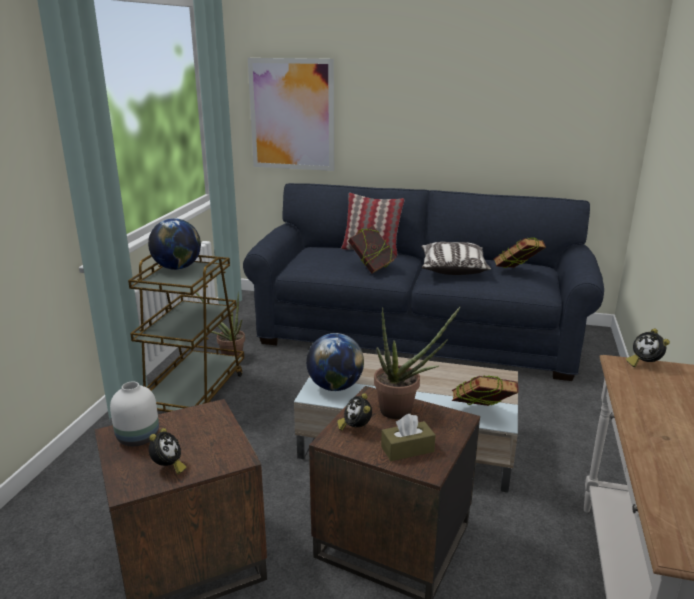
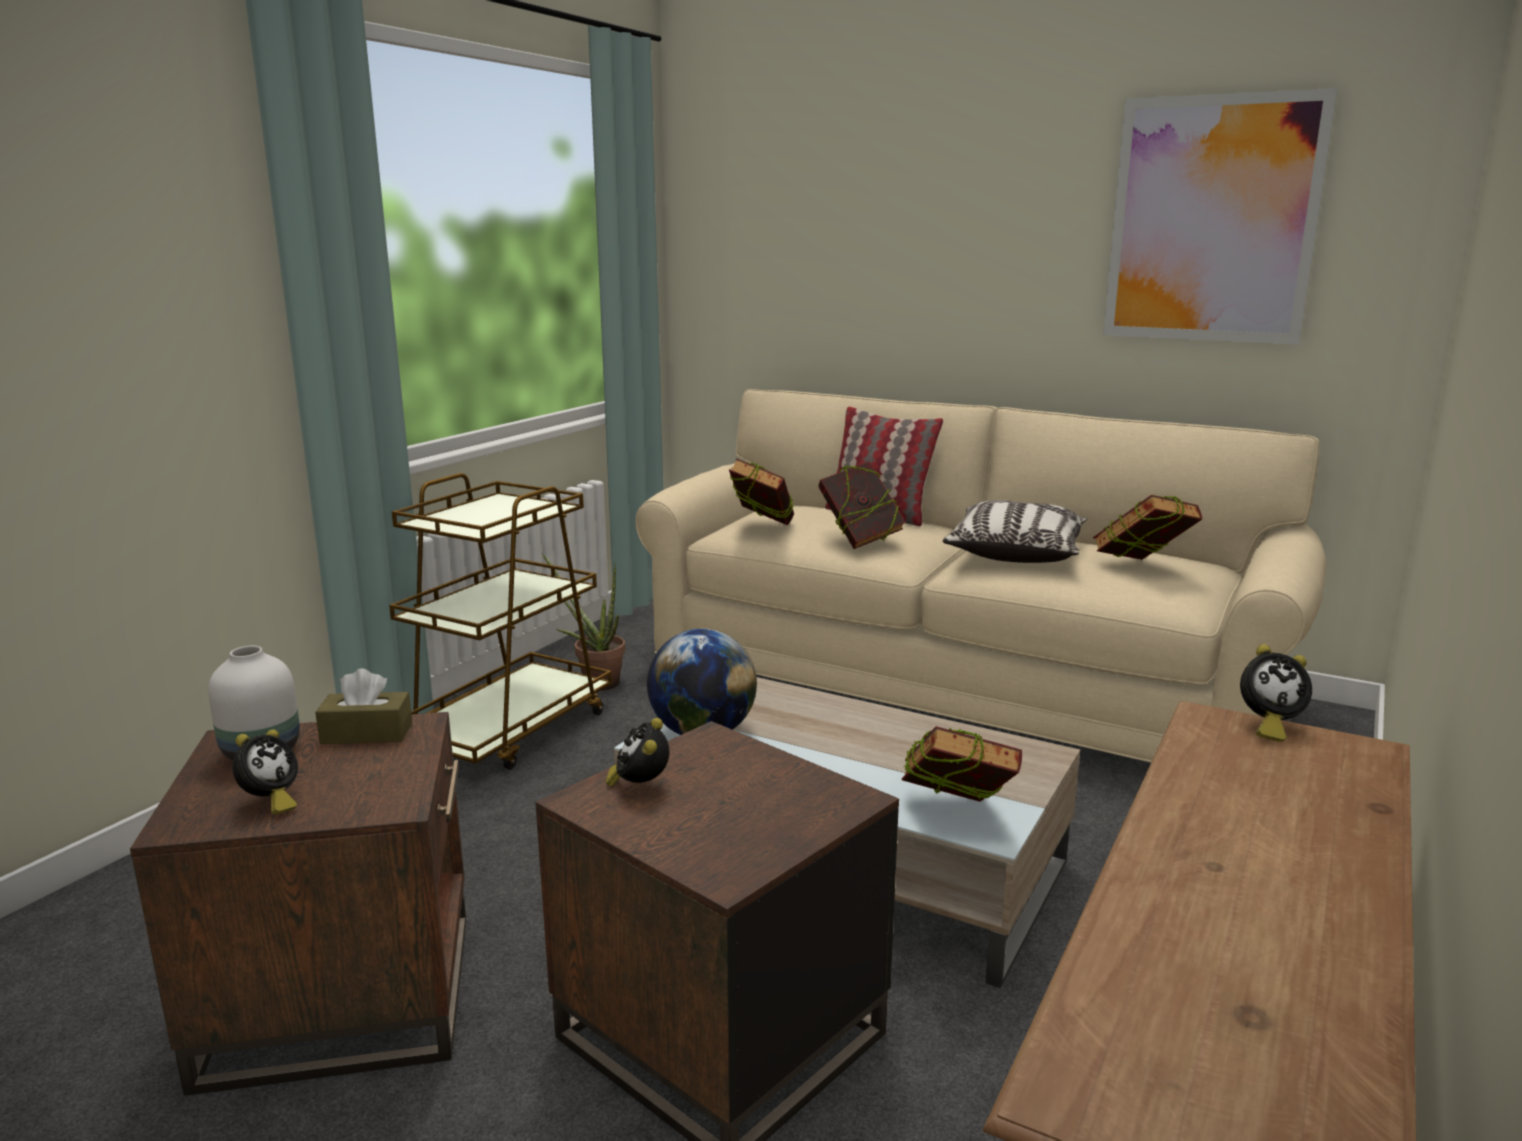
camera: 15 degrees right, 5 degrees down
globe [148,218,201,270] -> none
blue sofa [243,183,604,381] -> beige sofa [635,389,1326,763]
picture [248,58,334,171] -> picture moved to [1103,88,1338,345]
potted plant [374,307,460,419] -> none
brown tissue box [381,414,436,461] -> brown tissue box moved to [315,668,412,744]
alarm clock [626,328,670,367] -> alarm clock turned 75 degrees counterclockwise [1240,644,1312,742]
none -> book [729,458,794,525]

